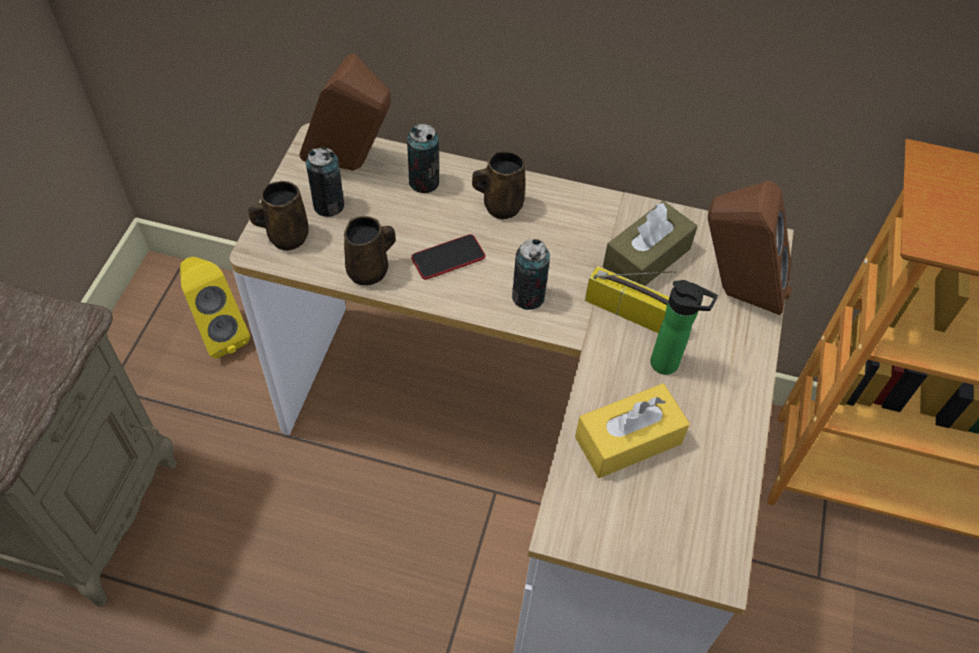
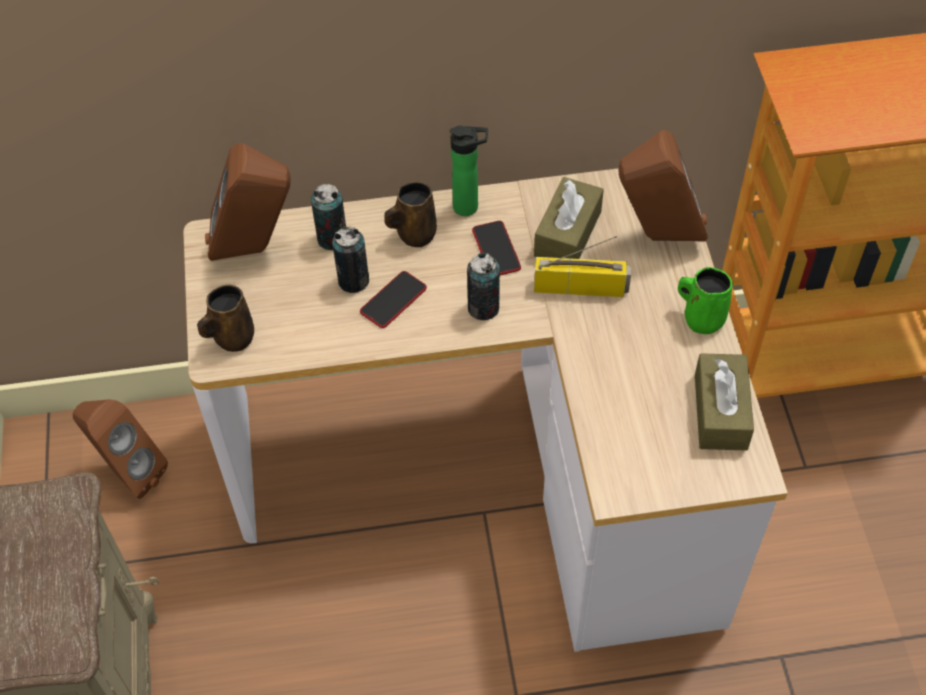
camera: 20 degrees left, 0 degrees up
yellow speaker [180,257,250,358] -> brown speaker [73,399,168,499]
can [306,147,344,217] -> can moved to [332,227,369,293]
brown mug [344,216,396,285] -> none
yellow tissue box [575,383,690,478] -> none
bottle [650,280,718,375] -> bottle moved to [450,126,488,216]
none -> phone [472,221,521,275]
none -> green mug [678,267,733,334]
none -> brown tissue box [695,353,754,451]

